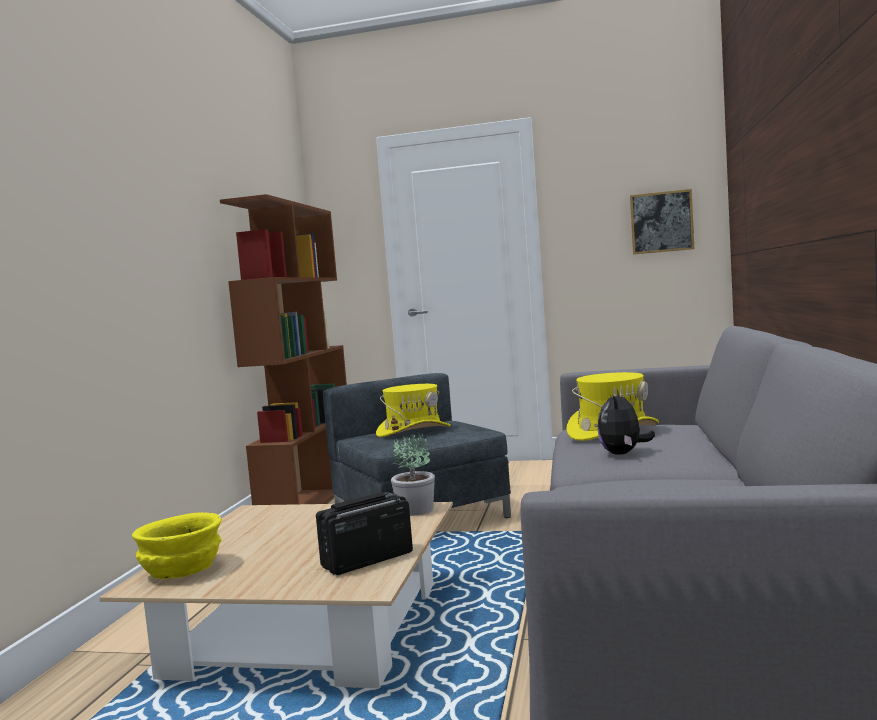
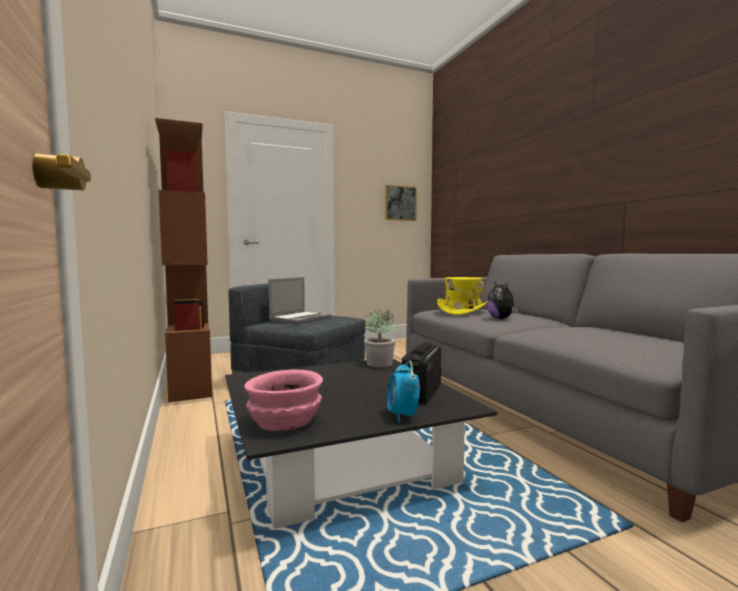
camera: 35 degrees left, 0 degrees up
beige coffee table [99,502,453,688] -> black coffee table [225,359,497,529]
yellow bowl [132,512,222,579] -> pink bowl [244,370,323,431]
yellow hat [376,384,451,437] -> laptop [268,277,332,324]
none -> alarm clock [387,360,420,423]

